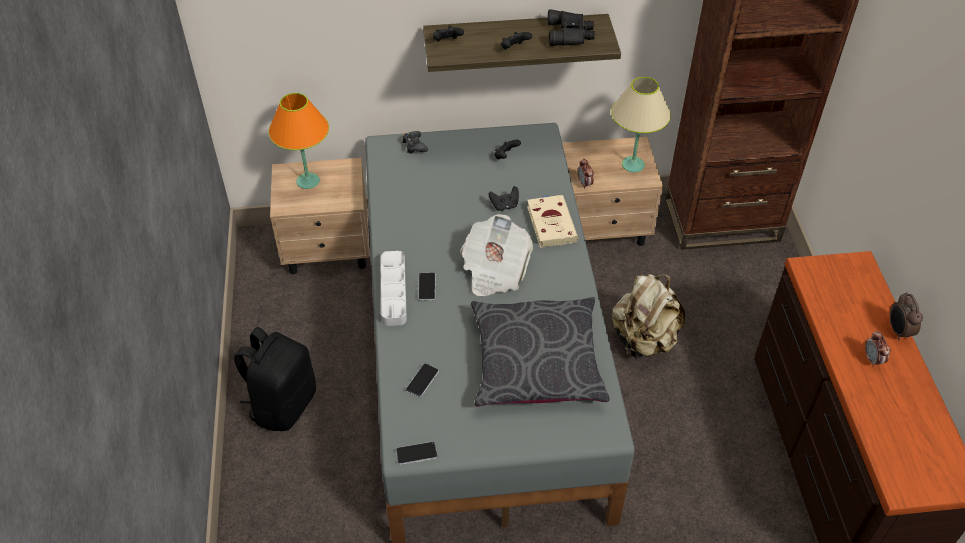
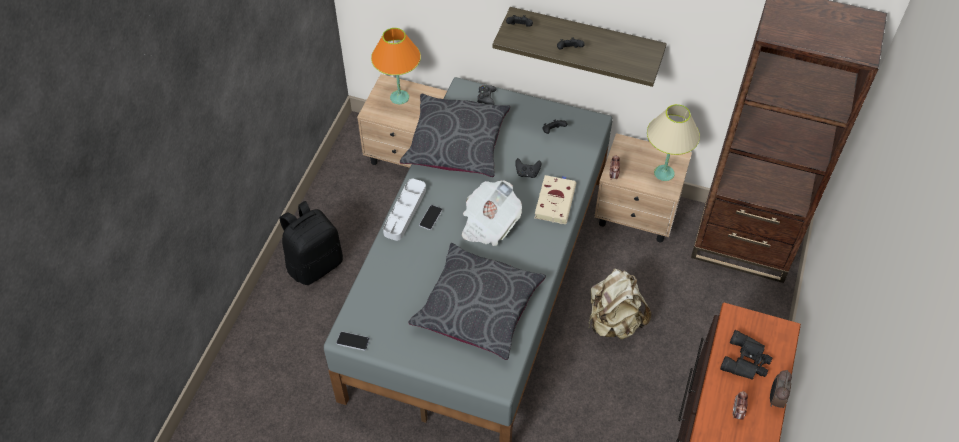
camera: 25 degrees right, 5 degrees up
phone [406,363,439,397] -> none
black binoculars [547,10,595,46] -> black binoculars moved to [720,330,772,380]
none -> grey pillow [400,93,510,177]

